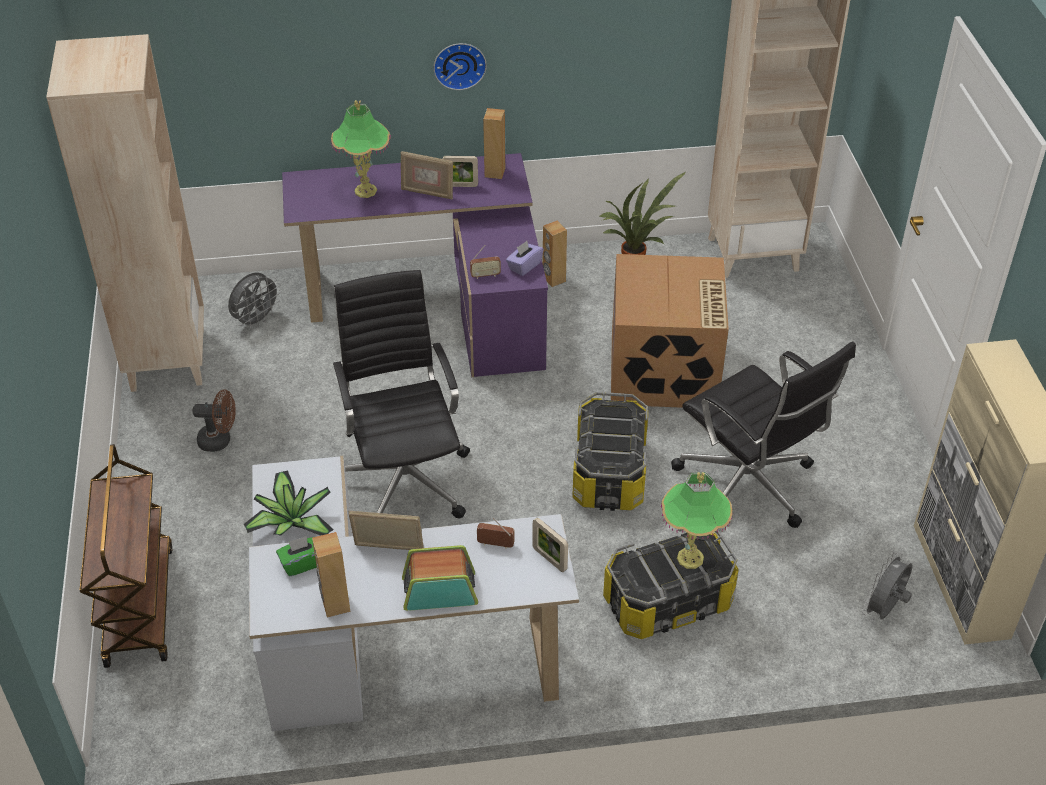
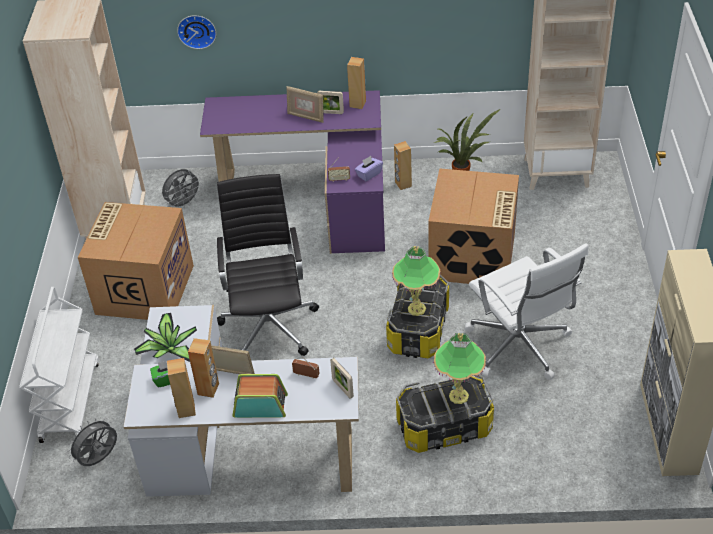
camera: 10 degrees right, 0 degrees up
brown cart [79,444,173,668] -> white cart [19,287,99,443]
brown fan [193,389,236,452] -> cardboard box [78,202,194,320]
table lamp [331,100,391,198] -> table lamp moved to [392,246,441,316]
wall clock [433,43,487,90] -> wall clock moved to [177,15,216,49]
black office chair [671,341,856,528] -> white office chair [465,243,588,380]
grey fan [862,552,913,619] -> grey fan moved to [67,418,117,466]
none -> brown speaker [188,338,219,398]

